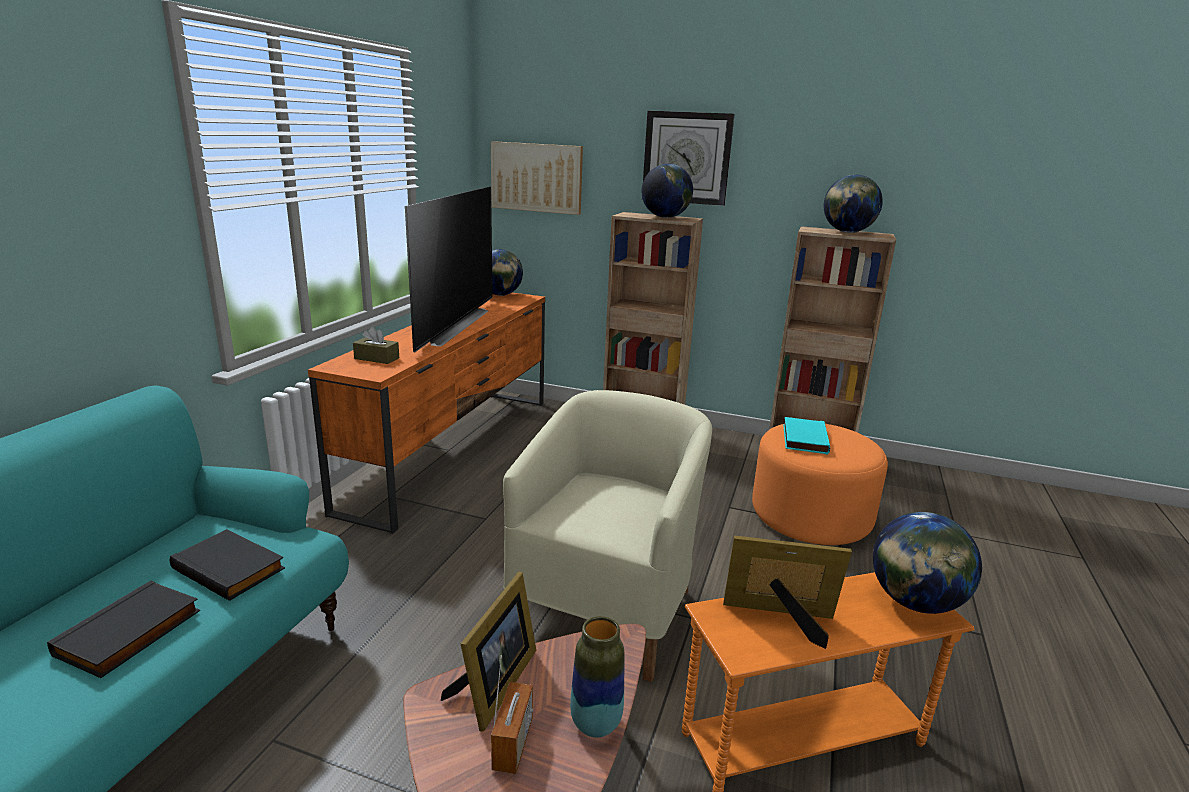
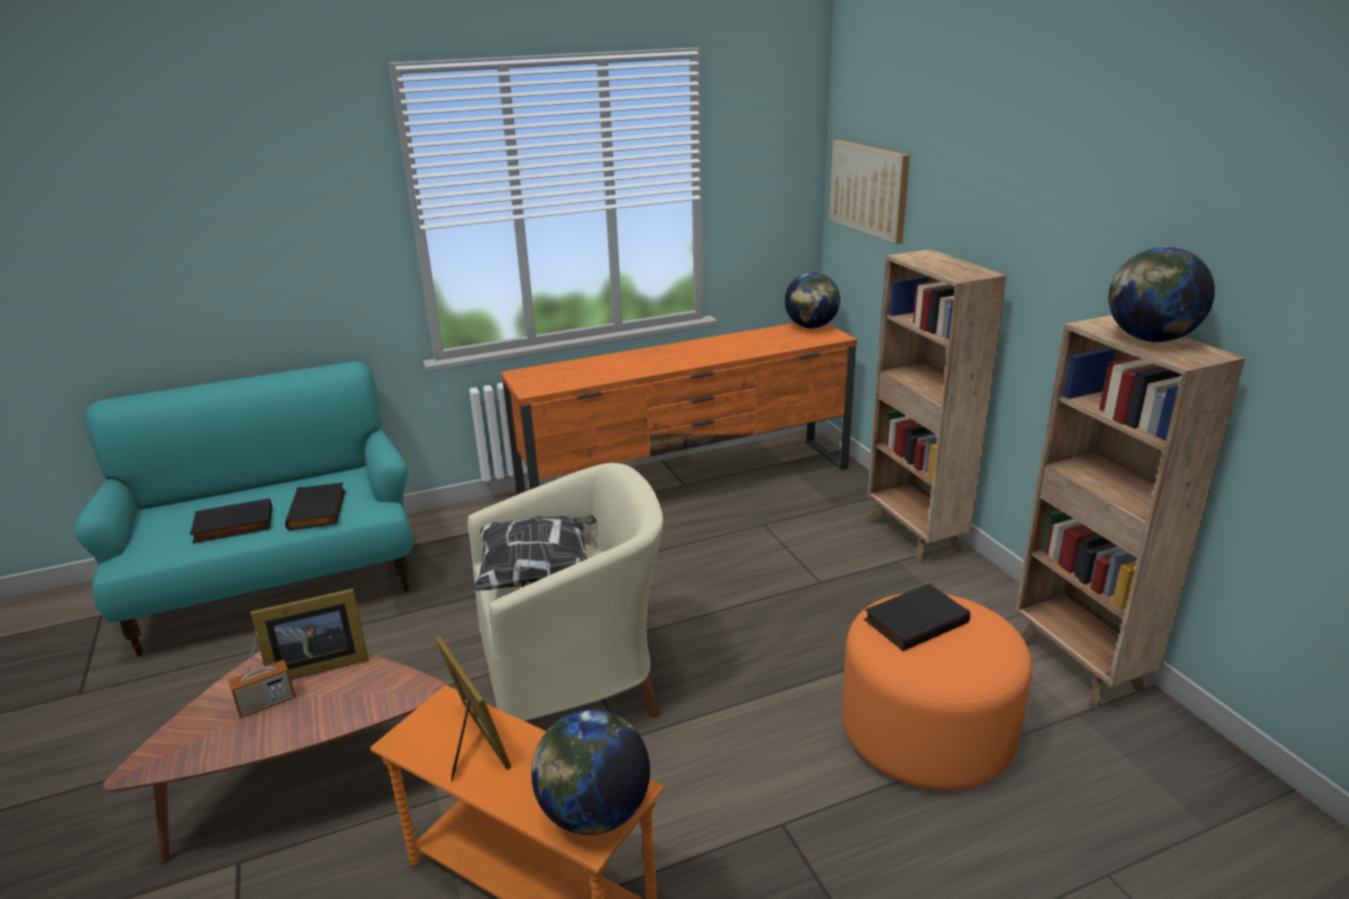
camera: 50 degrees right, 5 degrees up
brown tissue box [353,327,399,364] -> none
television [405,186,493,352] -> none
vase [570,616,624,738] -> none
wall clock [642,111,734,206] -> none
globe [642,164,693,218] -> none
turquoise book [783,417,830,454] -> black book [864,583,970,651]
none -> pillow [472,515,597,591]

